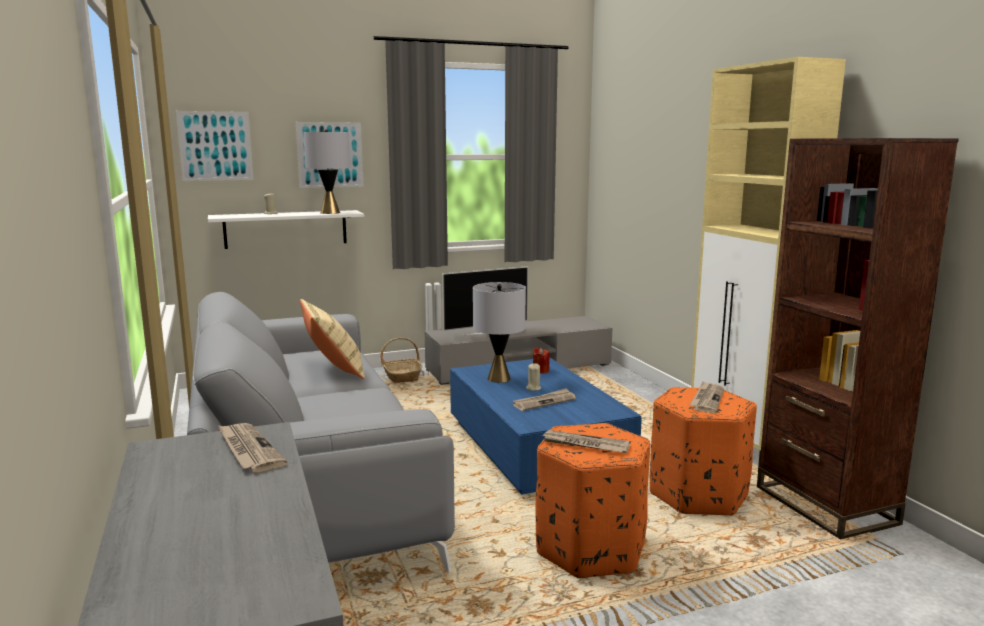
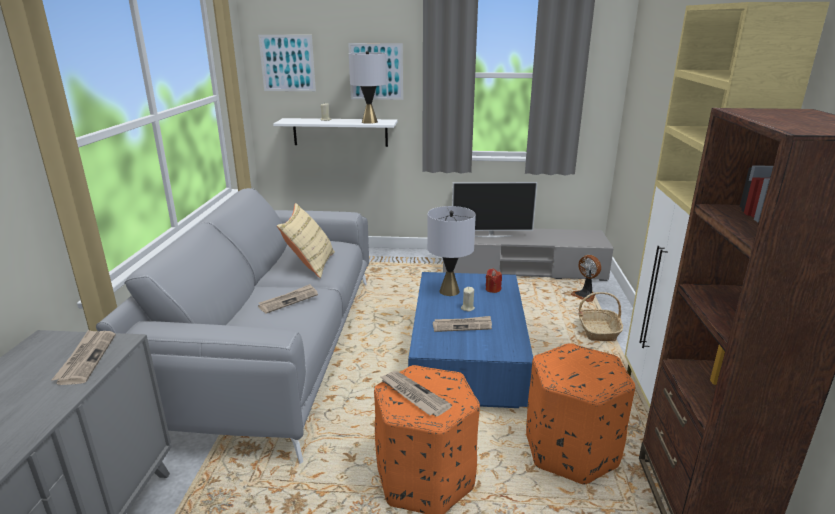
camera: 25 degrees right, 10 degrees up
basket [380,338,422,383] -> basket moved to [579,292,623,341]
newspaper [690,381,724,413] -> newspaper moved to [258,284,318,314]
none -> fan [571,255,601,302]

